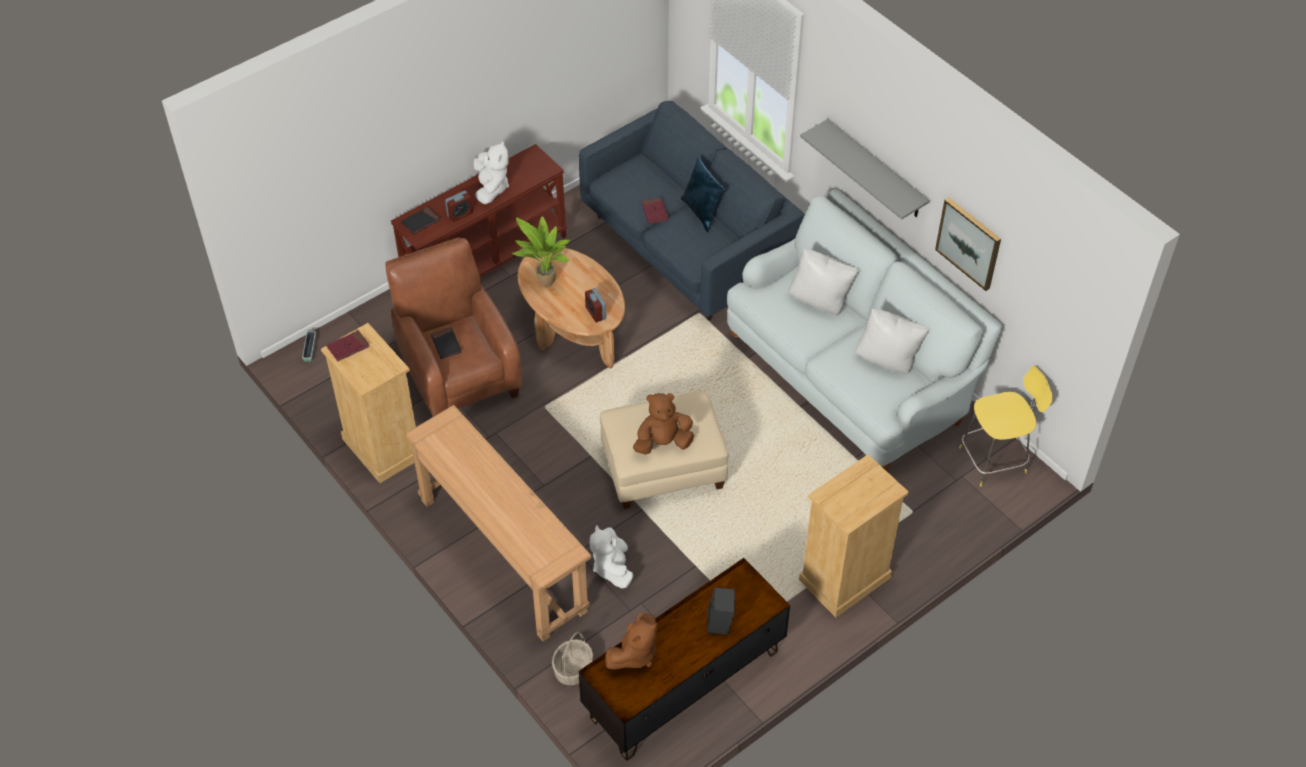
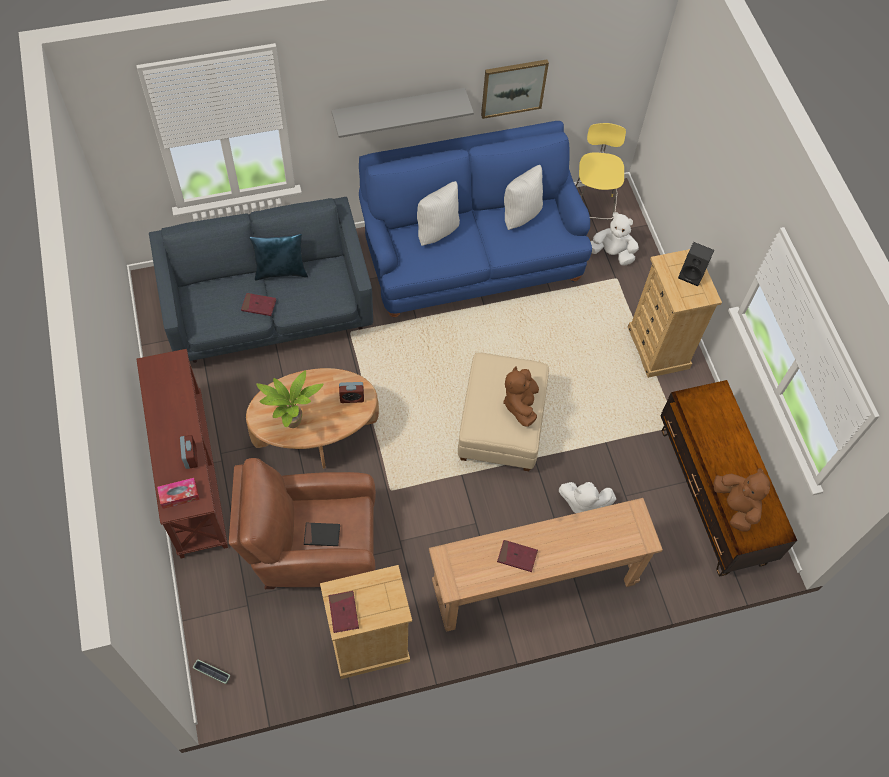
camera: 70 degrees left, 10 degrees up
black book [401,207,440,234] -> tissue box [157,478,200,509]
white plush toy [473,140,509,204] -> white plush toy moved to [590,212,639,266]
basket [552,632,593,685] -> none
black speaker [707,587,735,634] -> black speaker moved to [678,242,714,286]
white sofa [727,190,1003,471] -> blue sofa [359,121,592,318]
none -> red book [497,540,538,572]

